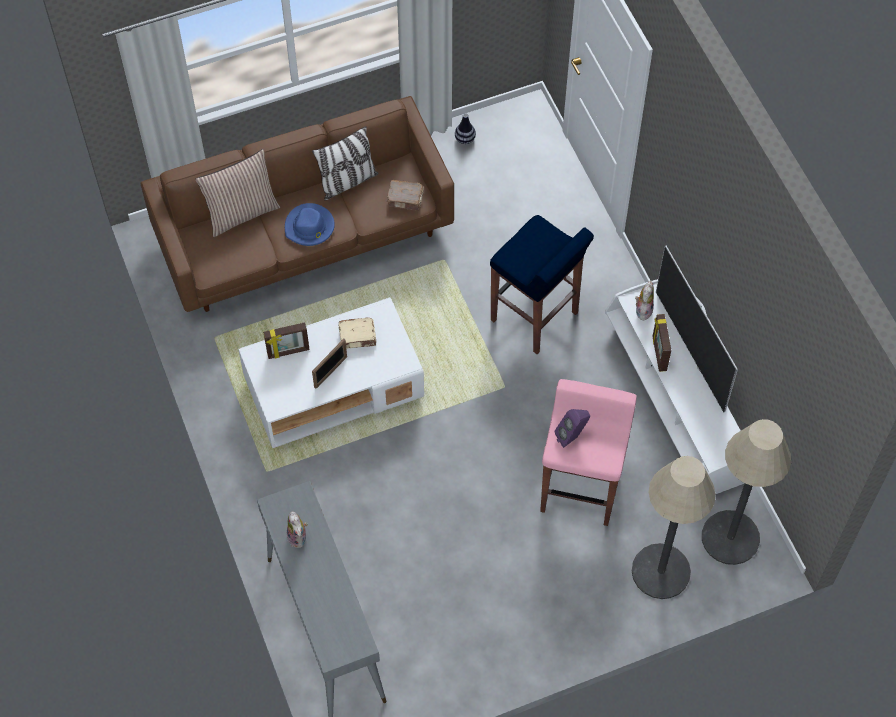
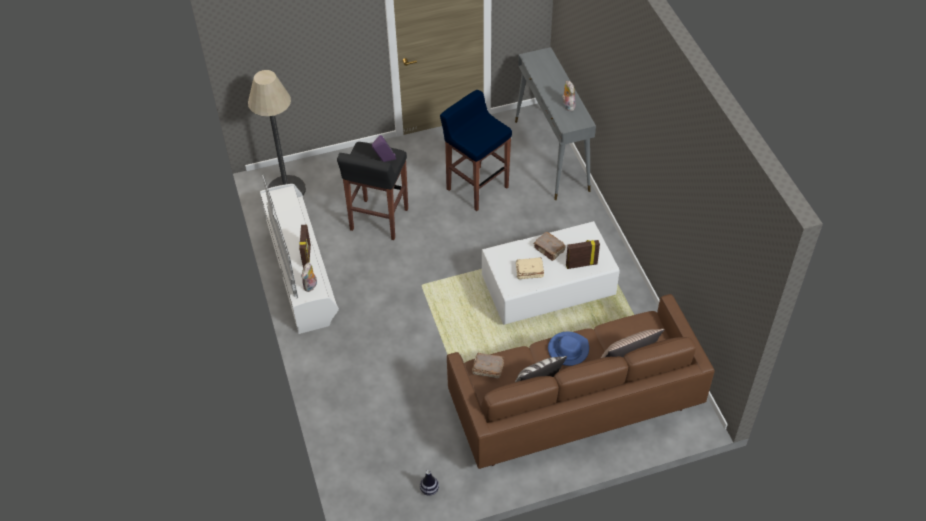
camera: 175 degrees left, 10 degrees down
picture frame [312,339,347,389] -> brown book [533,232,566,261]
blue stool [490,215,594,354] -> blue stool moved to [440,90,512,211]
pink stool [540,379,637,526] -> black stool [337,142,408,240]
floor lamp [632,456,716,599] -> none

